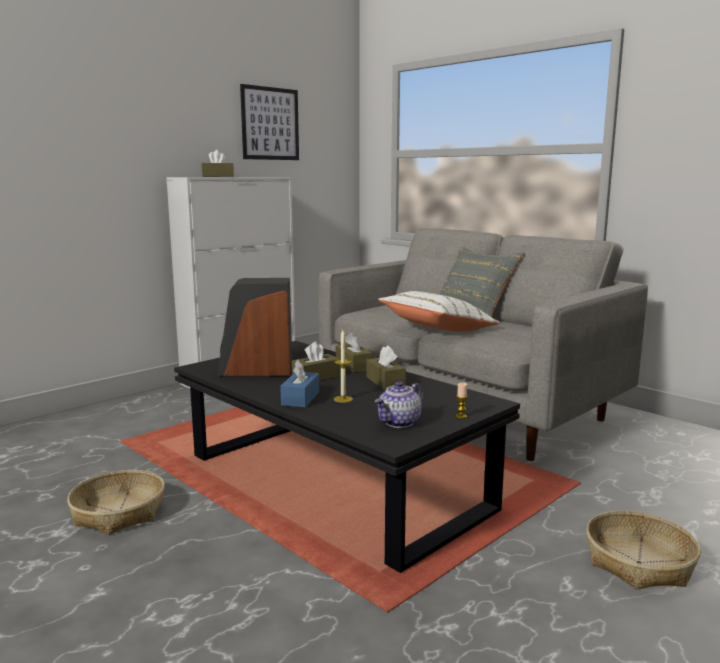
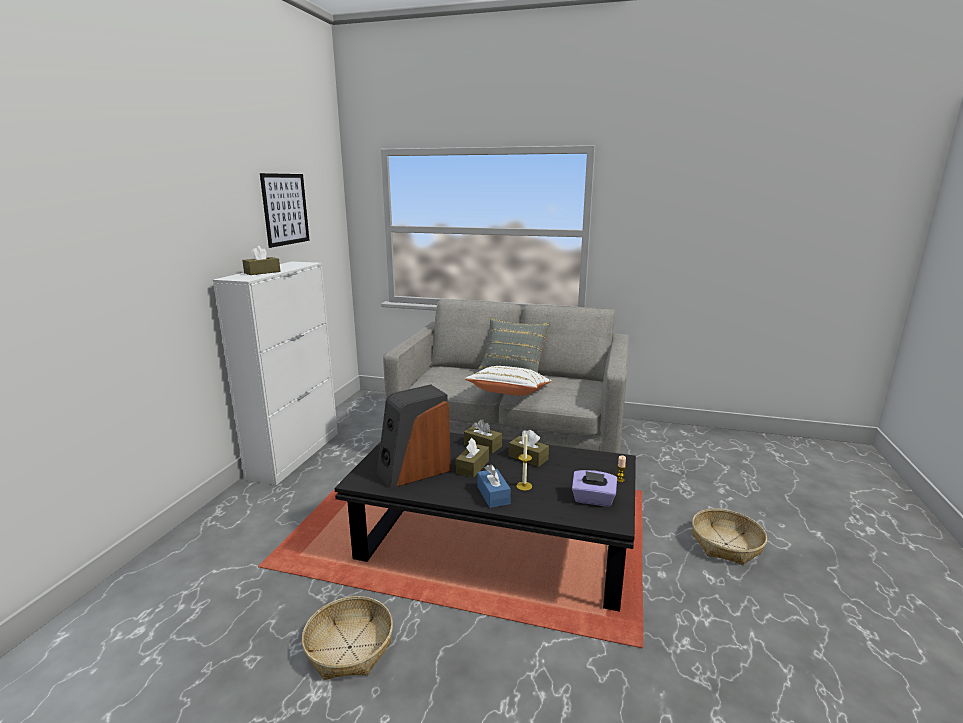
camera: 30 degrees left, 5 degrees up
teapot [375,381,423,428] -> purple tissue box [572,470,617,507]

